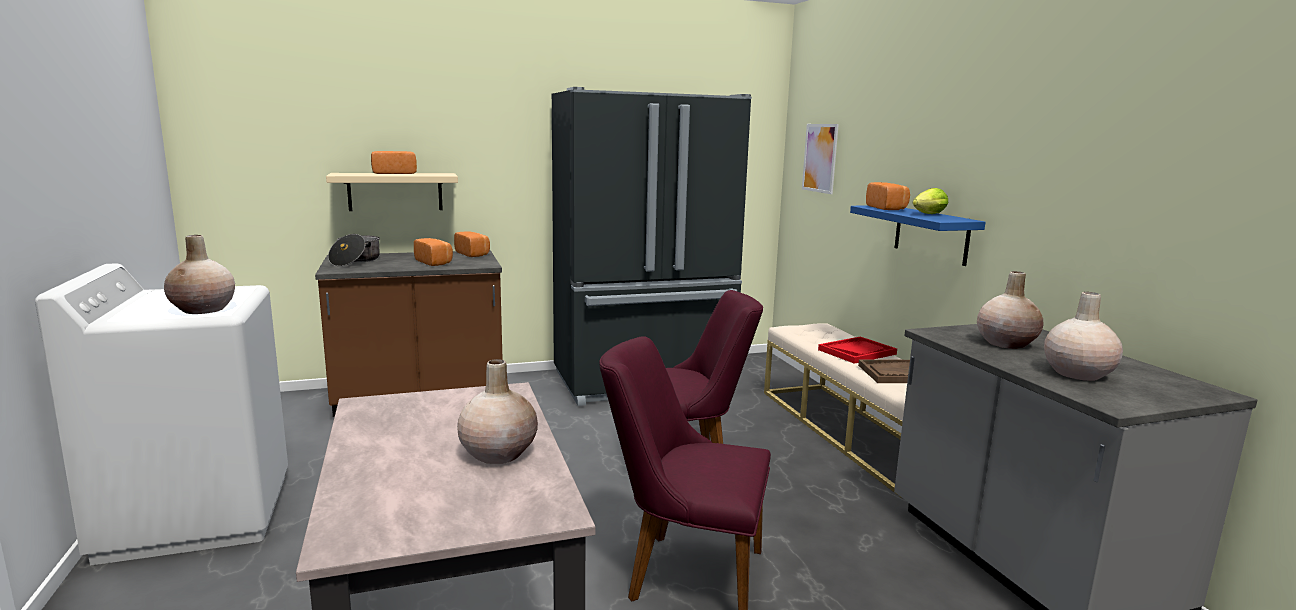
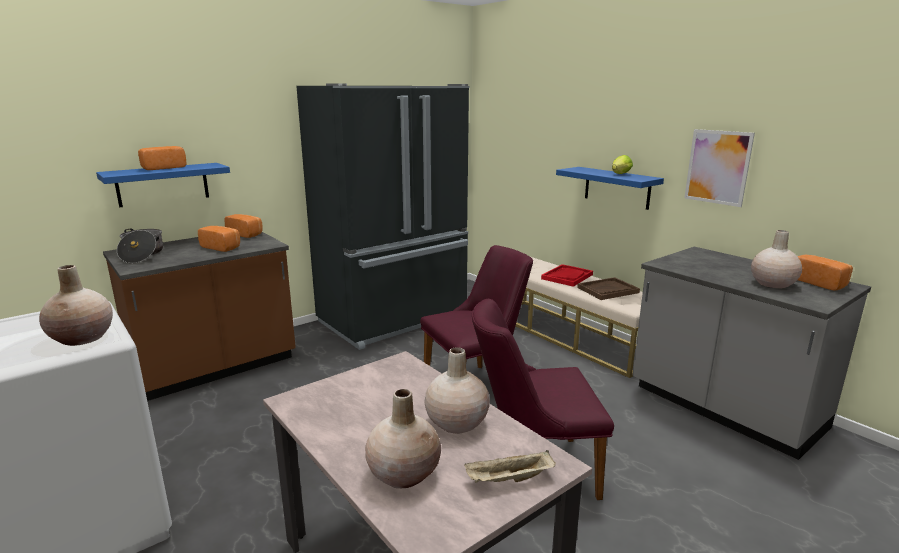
camera: 20 degrees left, 5 degrees up
beige shelf [326,173,458,211] -> blue shelf [96,163,230,208]
picture [802,124,839,194] -> picture moved to [684,129,755,207]
bread [866,182,910,210] -> bread moved to [797,255,853,291]
beige vase [977,271,1044,349] -> beige vase moved to [365,389,441,488]
none -> beige tray [464,450,556,483]

